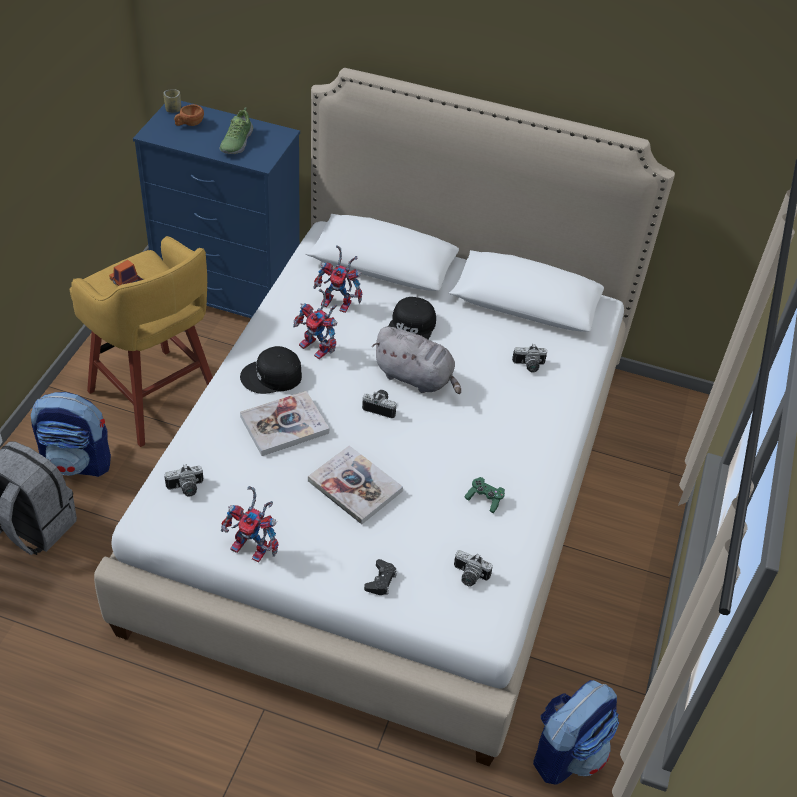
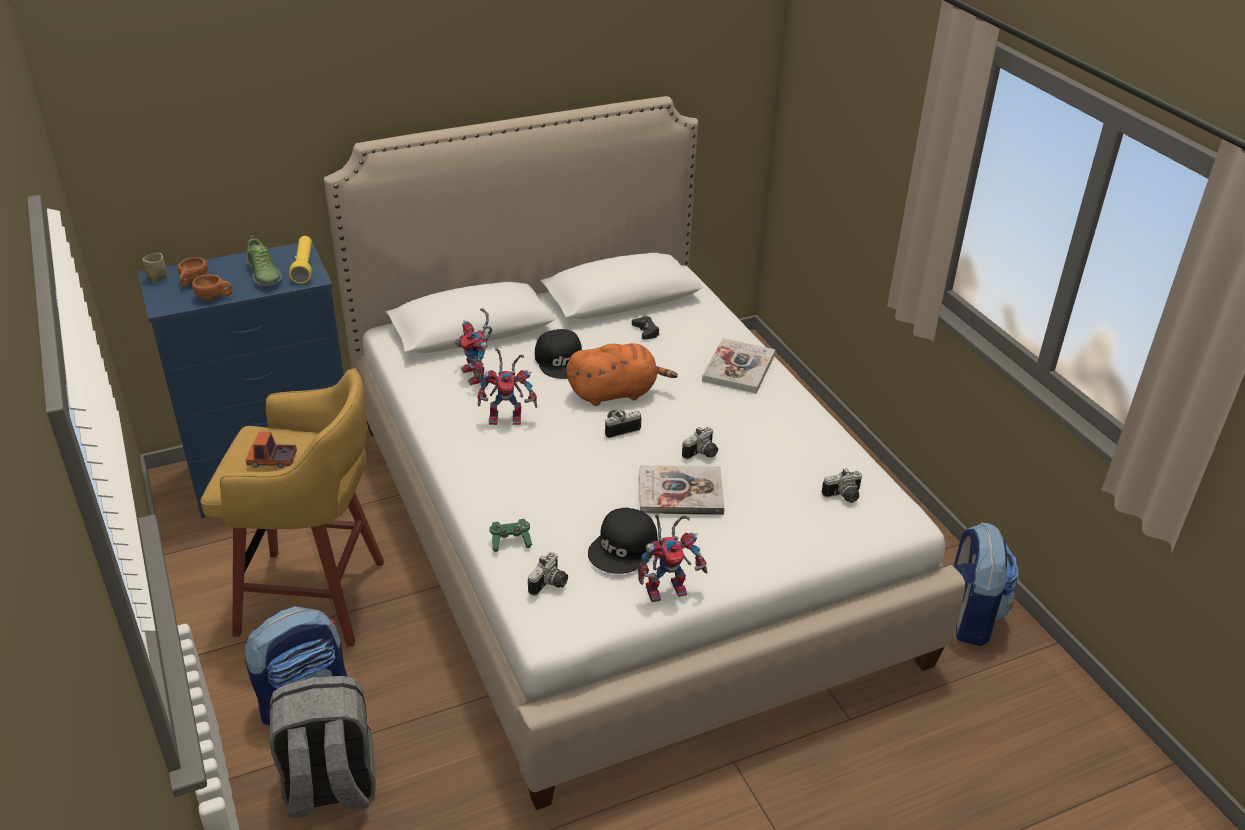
camera: 40 degrees left, 10 degrees down
black cap [240,346,302,394] -> black cap moved to [588,508,658,574]
book [240,391,329,456] -> book moved to [702,338,775,393]
toy robot [313,245,362,313] -> toy robot turned 90 degrees clockwise [455,308,492,385]
black game controller [364,559,397,595] -> black game controller moved to [632,316,659,340]
grey plush toy [372,327,461,394] -> orange plush toy [566,343,678,406]
green game controller [464,477,505,513] -> green game controller moved to [489,519,532,552]
camera [512,344,547,373] -> camera moved to [682,427,718,459]
none -> brown cup [192,275,233,300]
none -> yellow flashlight [289,236,312,284]

